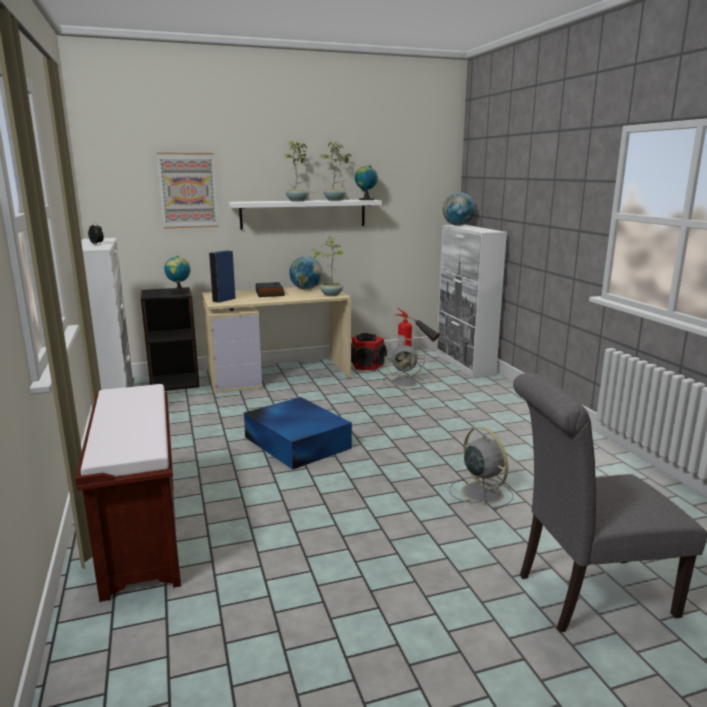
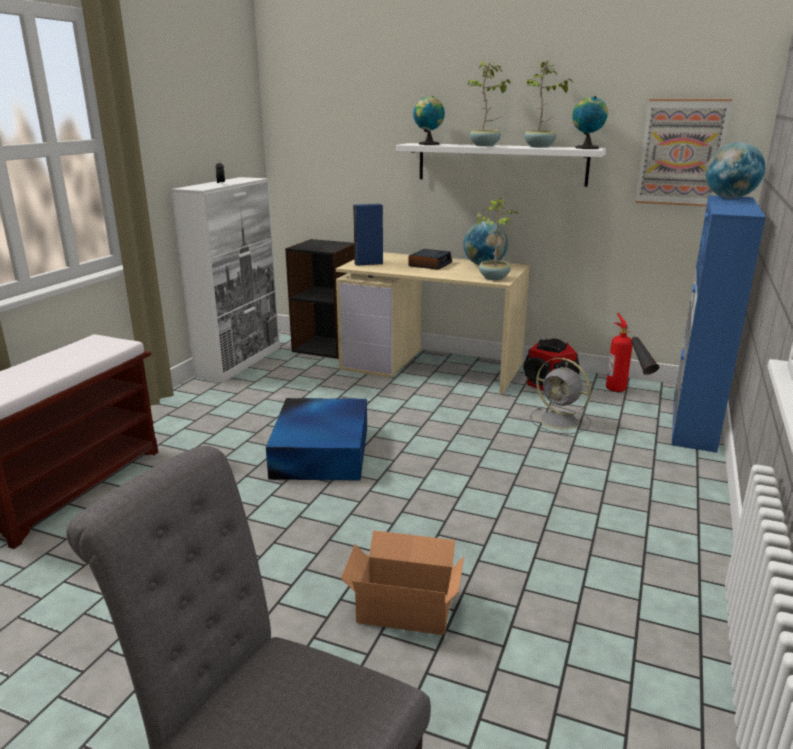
camera: 40 degrees right, 5 degrees up
picture [157,152,218,228] -> picture moved to [635,99,732,207]
globe [164,256,191,294] -> globe moved to [413,96,445,145]
white cabinet [437,224,507,378] -> blue cabinet [672,195,766,453]
grey fan [449,427,513,511] -> cardboard box [341,530,464,635]

